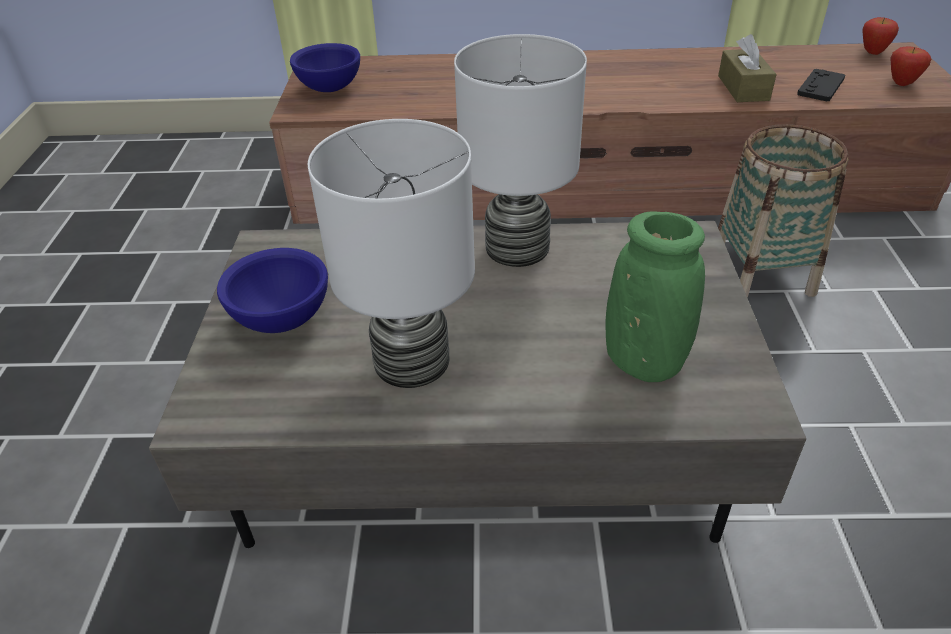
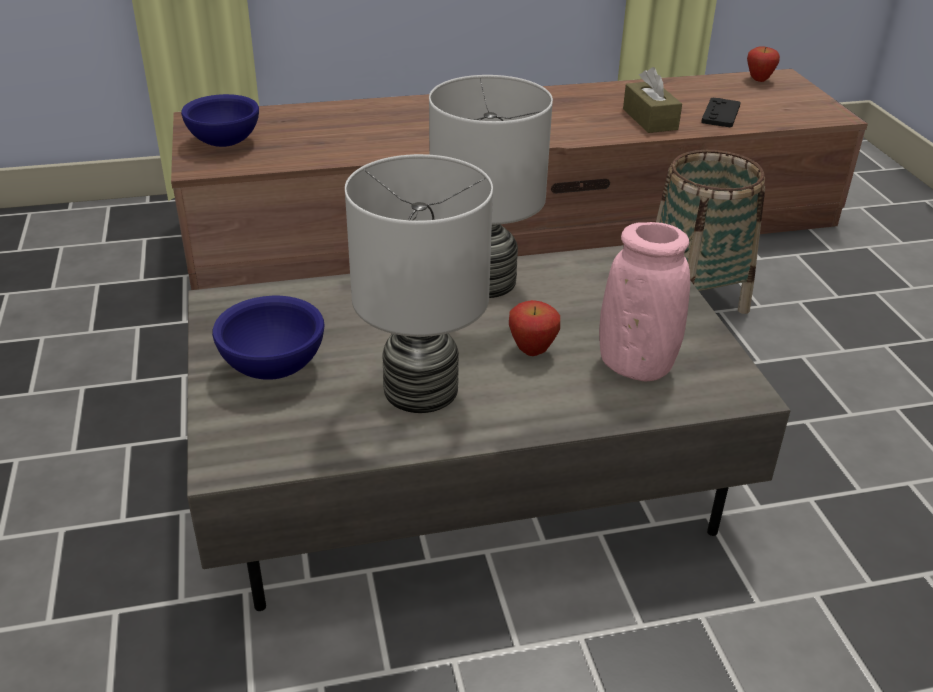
camera: 15 degrees left, 5 degrees down
green vase [606,211,705,382] -> pink vase [599,222,690,381]
apple [890,46,931,86] -> apple moved to [509,300,560,356]

